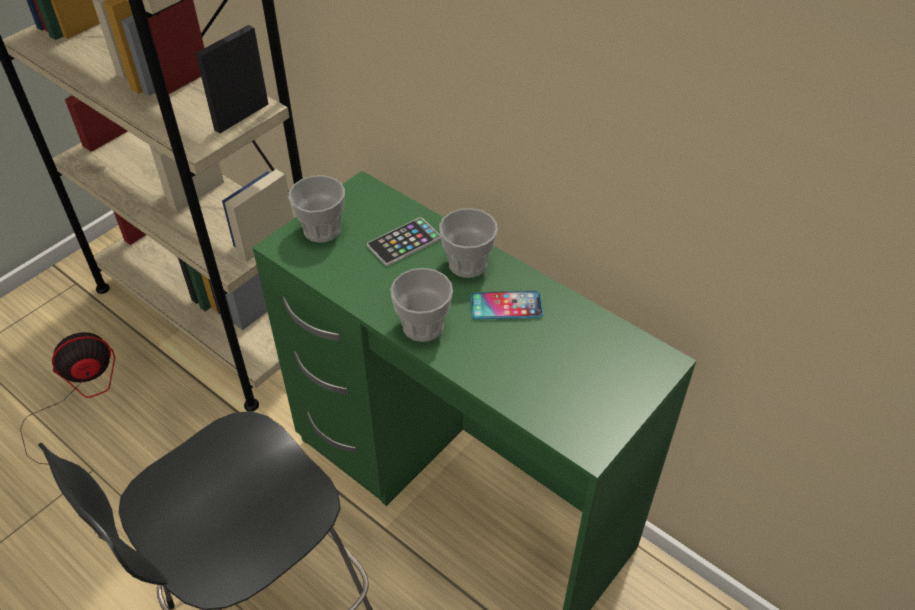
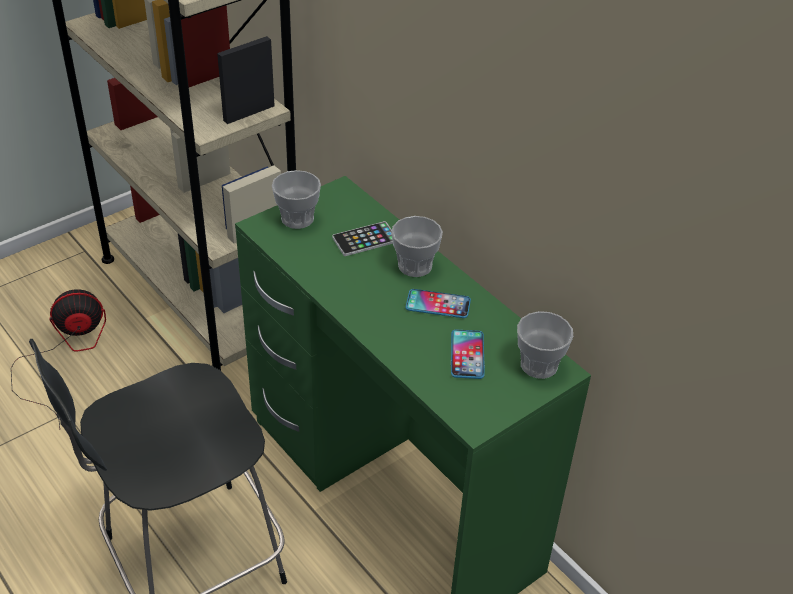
camera: 10 degrees right, 5 degrees down
cup [390,268,453,342] -> cup moved to [517,311,573,379]
none -> phone [451,330,485,379]

